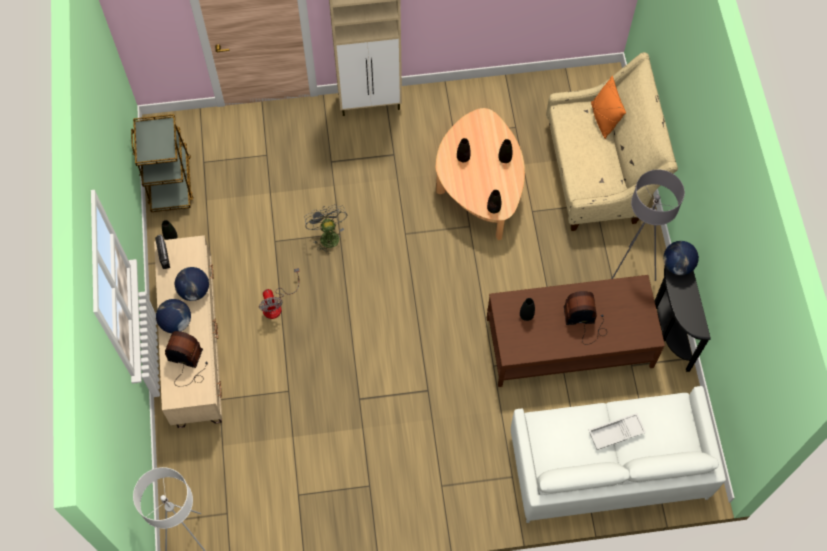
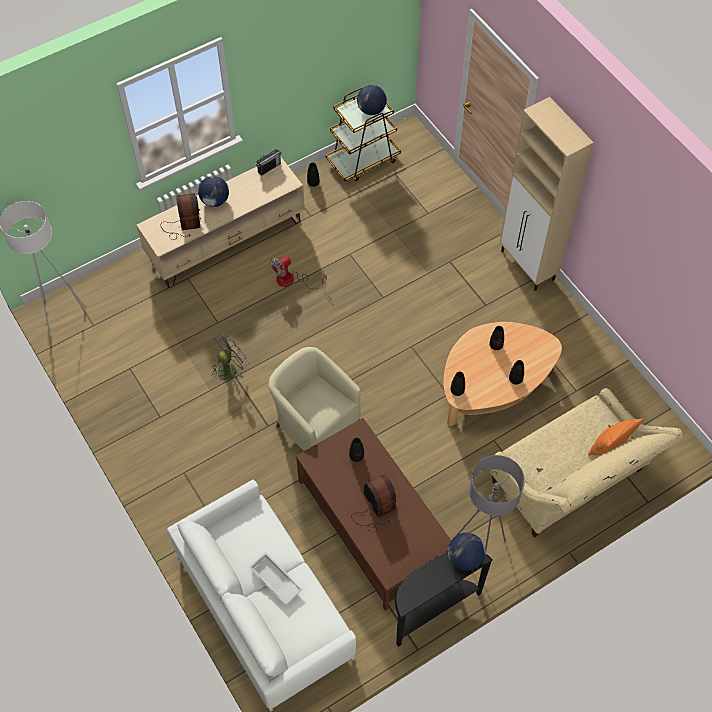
camera: 65 degrees right, 5 degrees down
globe [175,267,209,301] -> globe moved to [357,85,387,115]
grey fan [304,204,347,254] -> grey fan moved to [211,333,249,380]
none -> beige armchair [269,347,361,451]

